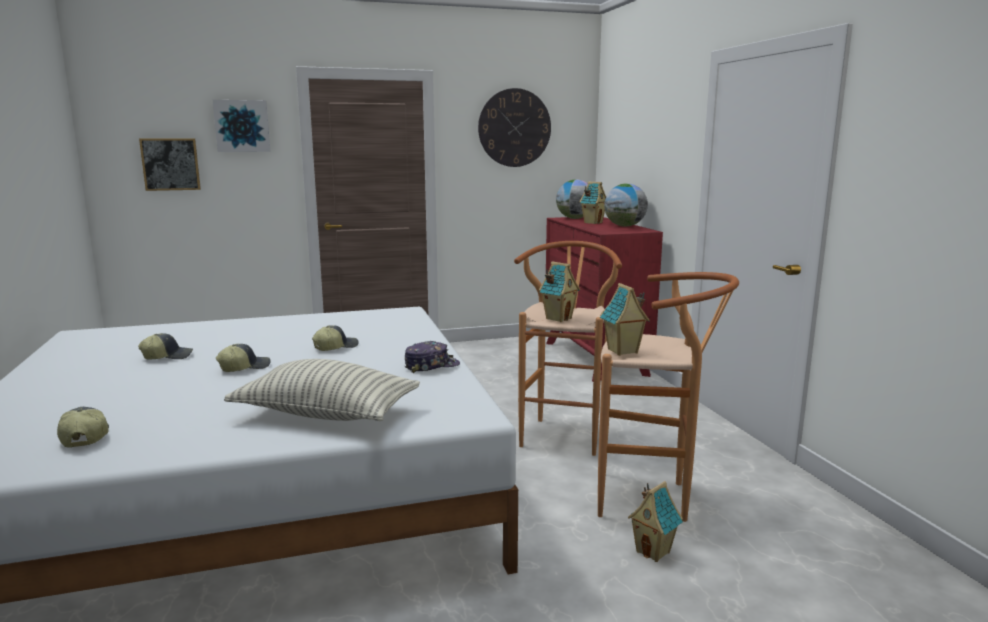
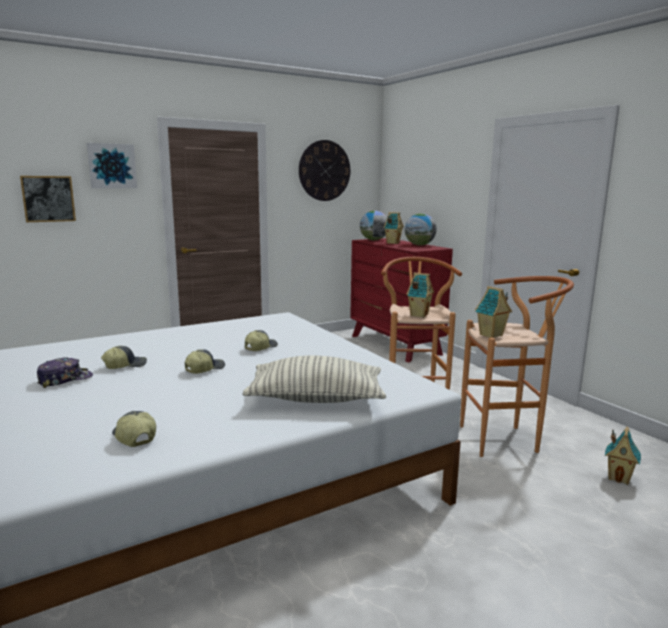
camera: 15 degrees left, 0 degrees up
cap [405,341,460,373] -> cap moved to [37,357,93,388]
toy house [628,481,683,562] -> toy house moved to [605,427,641,485]

